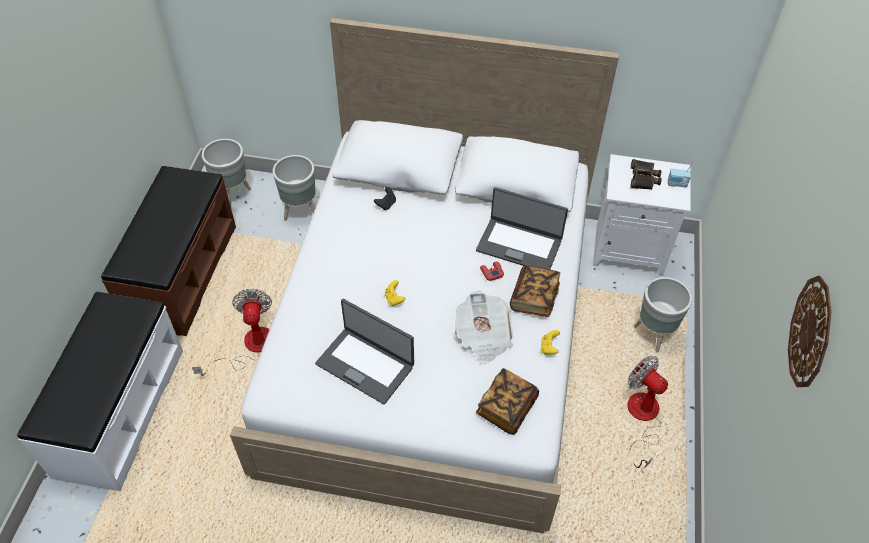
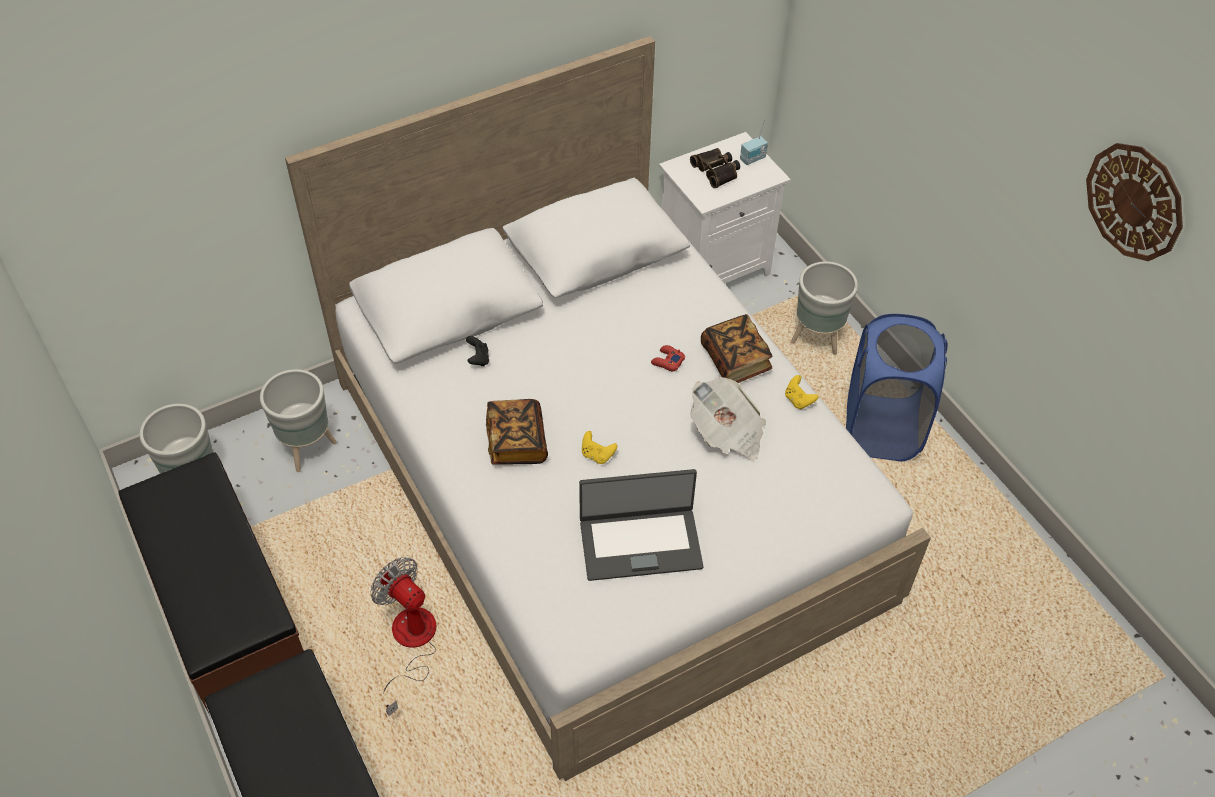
camera: 40 degrees left, 0 degrees up
laptop [476,187,568,270] -> none
book [476,368,539,435] -> book moved to [486,399,548,465]
fan [628,356,668,469] -> blue laundry basket [846,314,948,461]

